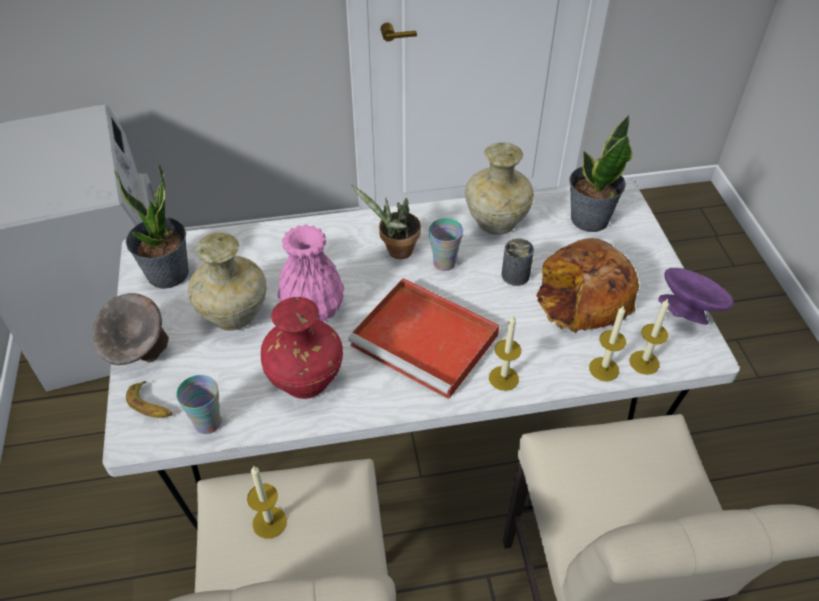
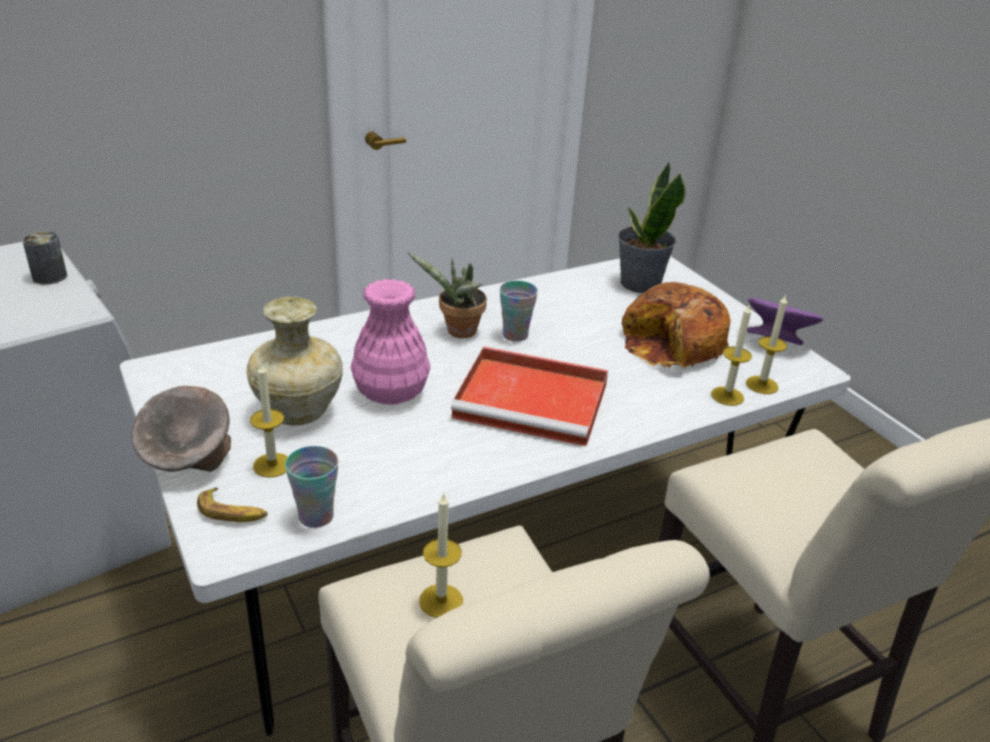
camera: 20 degrees left, 15 degrees down
potted plant [115,164,189,289] -> none
red vase [261,297,343,399] -> none
beige vase [465,142,534,235] -> none
candle [489,315,521,391] -> candle moved to [250,364,288,478]
can [502,239,534,286] -> can moved to [22,231,67,285]

